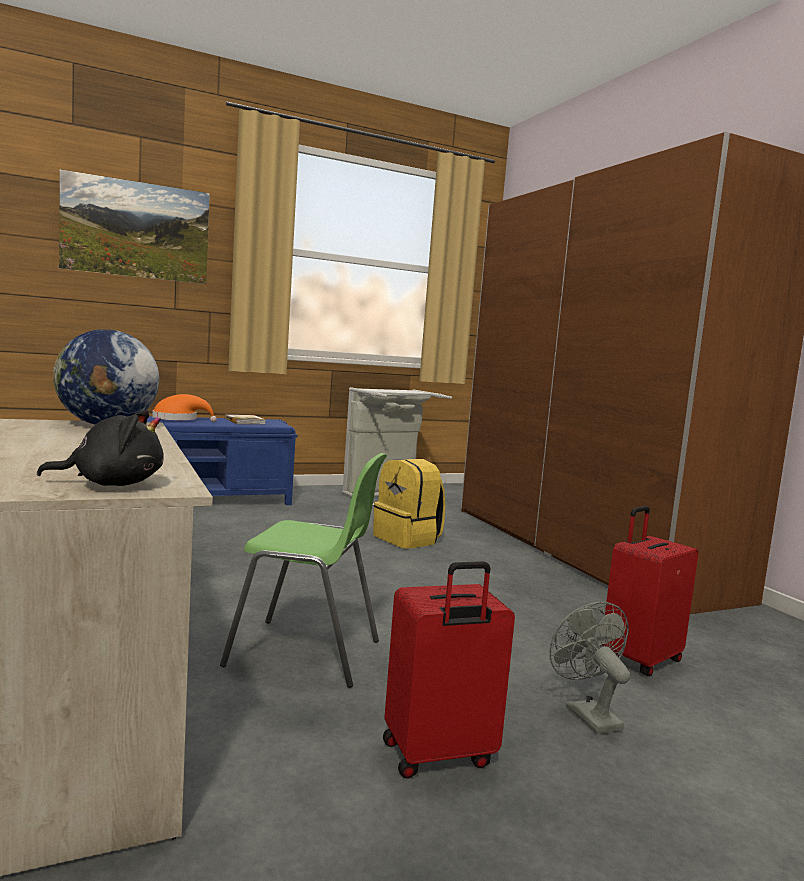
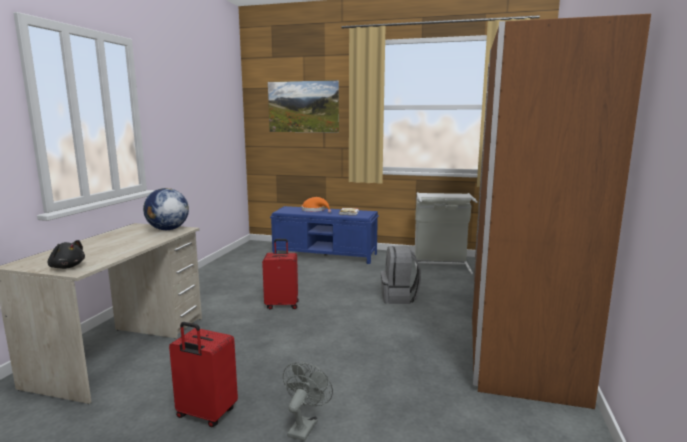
camera: 40 degrees right, 5 degrees up
green chair [220,453,387,688] -> none
yellow backpack [373,459,445,549] -> grey backpack [381,246,421,304]
red suitcase [602,506,699,676] -> red suitcase moved to [262,239,299,309]

